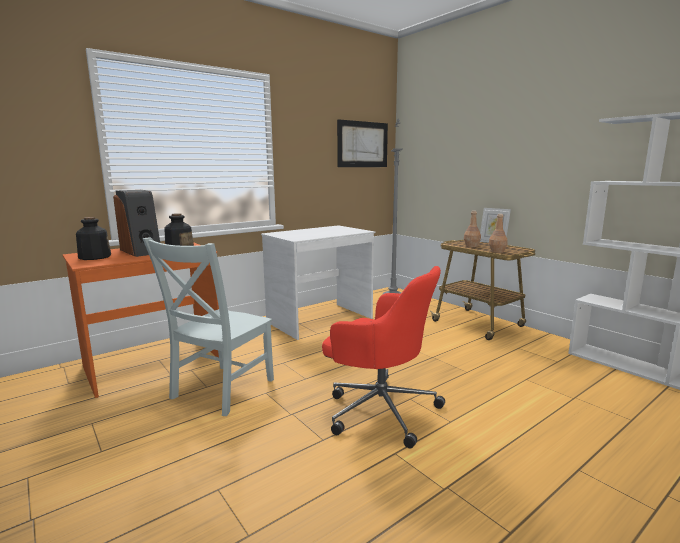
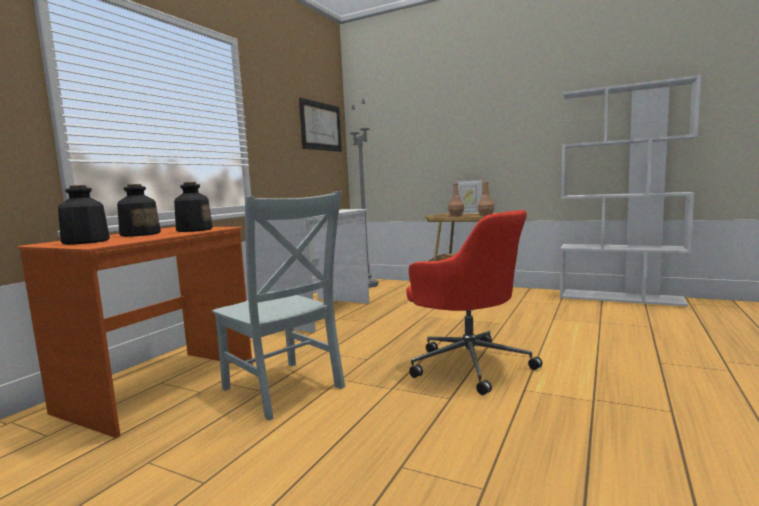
camera: 25 degrees left, 5 degrees down
speaker [113,190,160,257] -> bottle [117,184,161,237]
grey chair [143,237,274,416] -> grey chair turned 45 degrees counterclockwise [212,191,345,421]
red office chair [322,266,445,448] -> red office chair turned 45 degrees clockwise [406,210,542,395]

